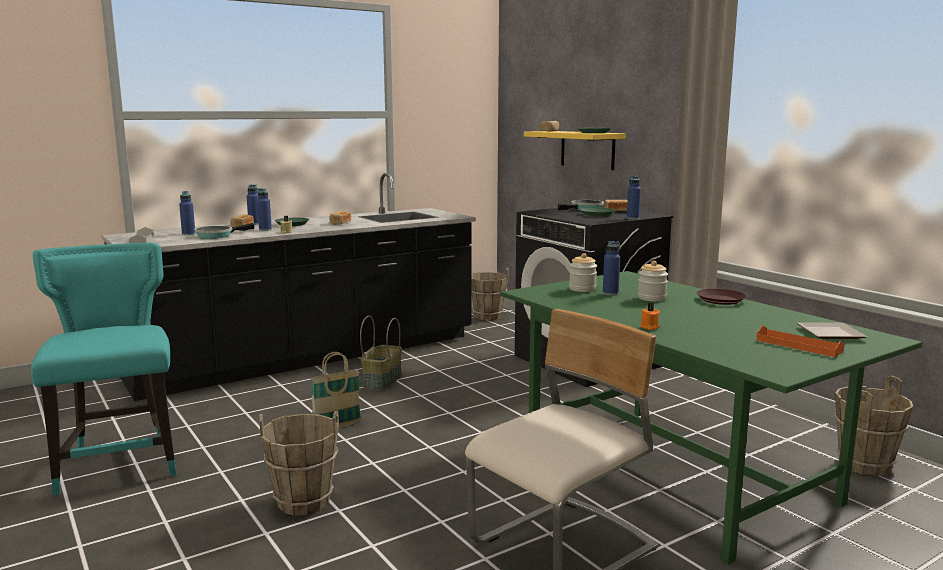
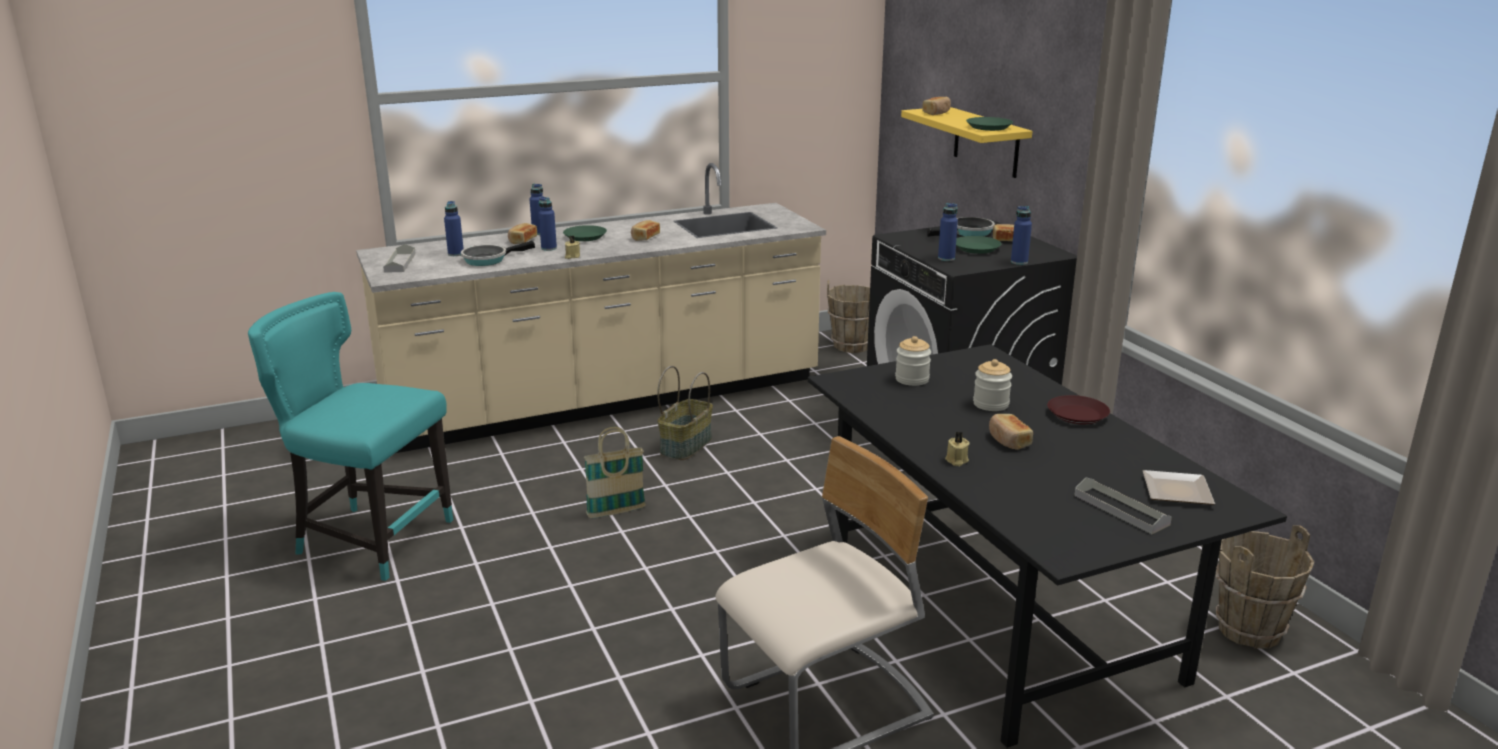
camera: 10 degrees right, 10 degrees up
turquoise chair [31,243,177,496] -> turquoise chair turned 60 degrees counterclockwise [248,292,453,581]
black counter [102,173,476,401] -> beige counter [356,163,826,453]
brown bucket [259,411,339,515] -> none
green dining table [500,271,923,565] -> black dining table [808,344,1287,748]
blue bottle [603,241,620,296] -> blue bottle moved to [938,203,958,261]
orange candle [640,302,660,330] -> beige candle [945,431,970,466]
orange tray [756,325,845,357] -> grey tray [1074,477,1172,534]
none -> bread [989,414,1033,450]

